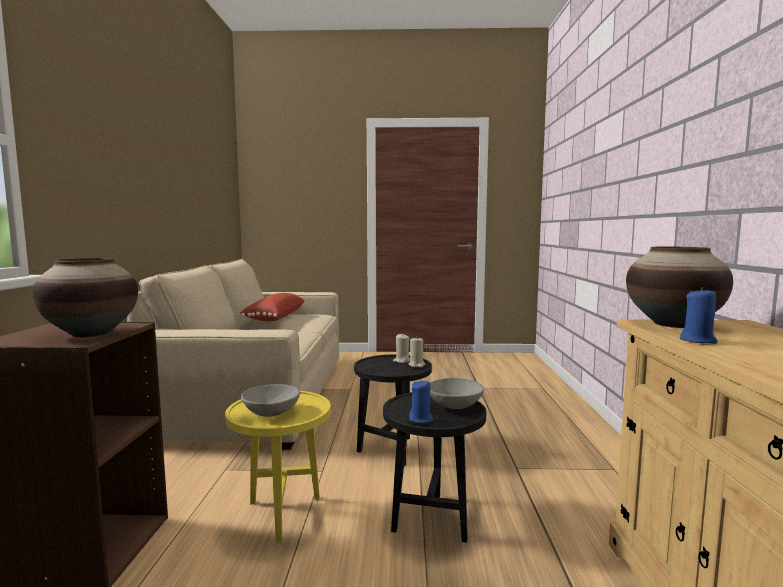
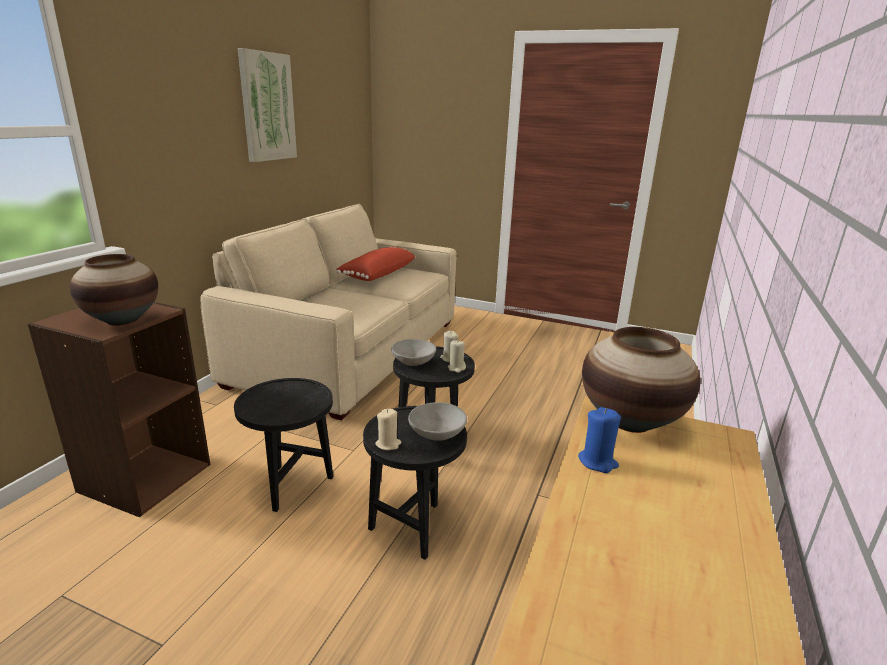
camera: 20 degrees right, 15 degrees up
yellow side table [225,391,331,542] -> black side table [234,378,333,512]
grey bowl [241,384,300,417] -> grey bowl moved to [391,339,436,366]
blue candle [409,380,434,423] -> beige candle [375,409,401,450]
none -> picture [238,48,297,162]

